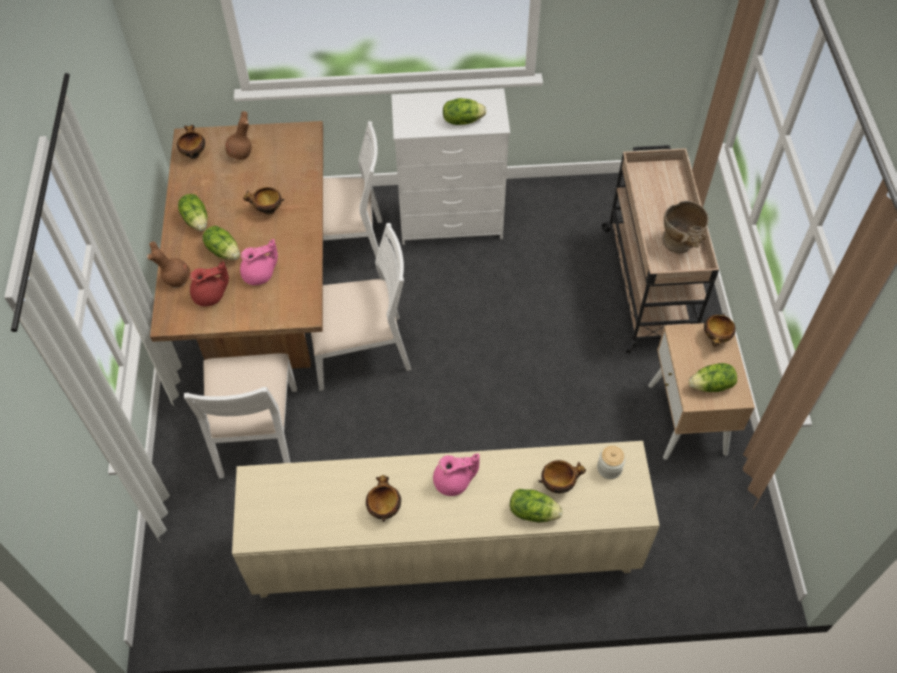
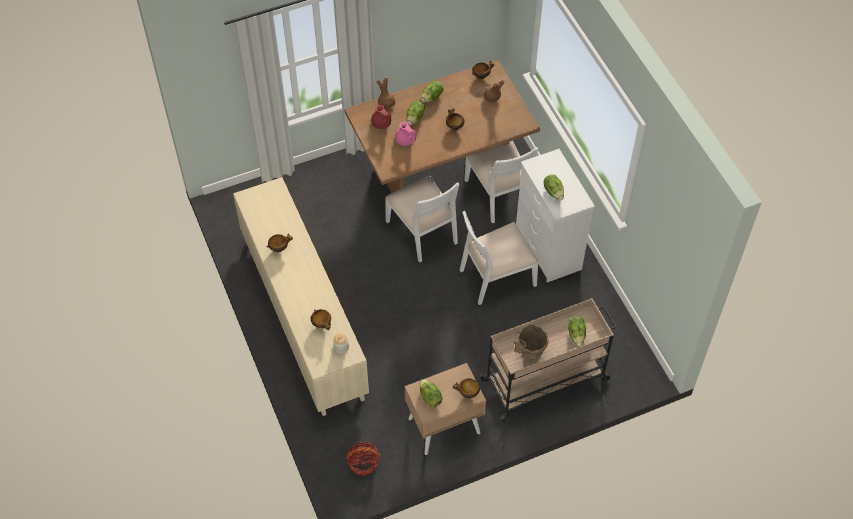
camera: 70 degrees right, 0 degrees up
white chair [184,353,297,478] -> white chair moved to [460,211,539,305]
pink teapot [433,454,479,496] -> none
lettuce [510,489,563,522] -> lettuce moved to [568,317,586,346]
none -> basket [346,442,380,476]

